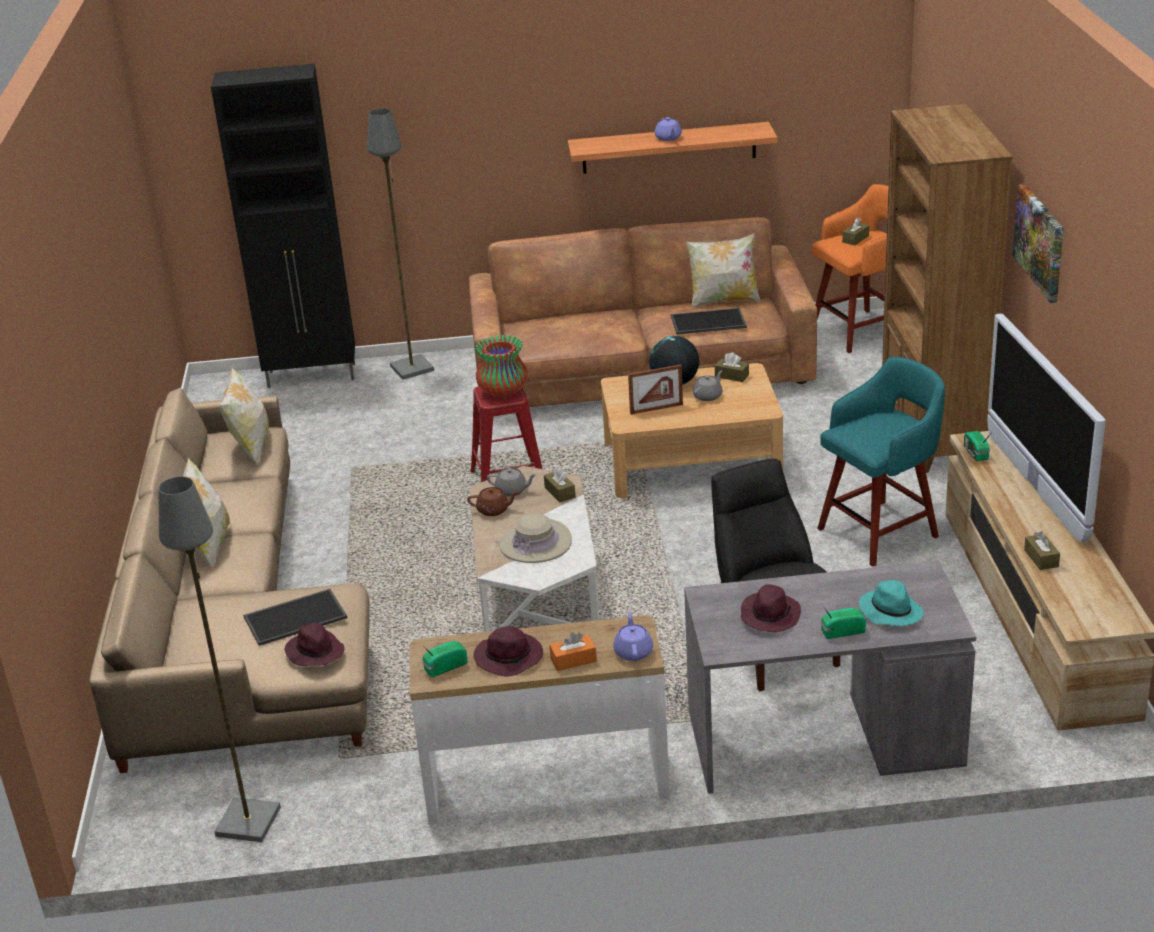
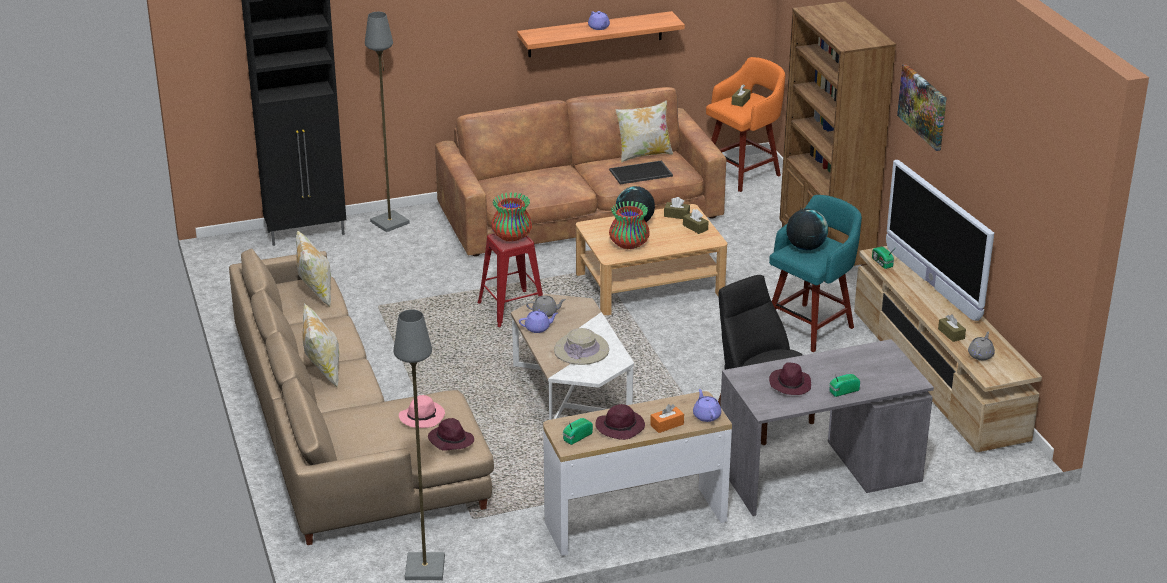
camera: 15 degrees left, 0 degrees up
tray [243,589,347,646] -> pink hat [399,395,445,428]
brown teapot [467,487,519,516] -> purple teapot [519,311,558,333]
brown tissue box [544,467,576,502] -> brown tissue box moved to [683,209,708,234]
picture frame [628,364,683,415] -> vase [609,201,650,249]
grey teapot [693,370,722,401] -> grey teapot moved to [968,331,995,360]
turquoise hat [859,580,923,626] -> none
none -> globe [786,209,828,250]

